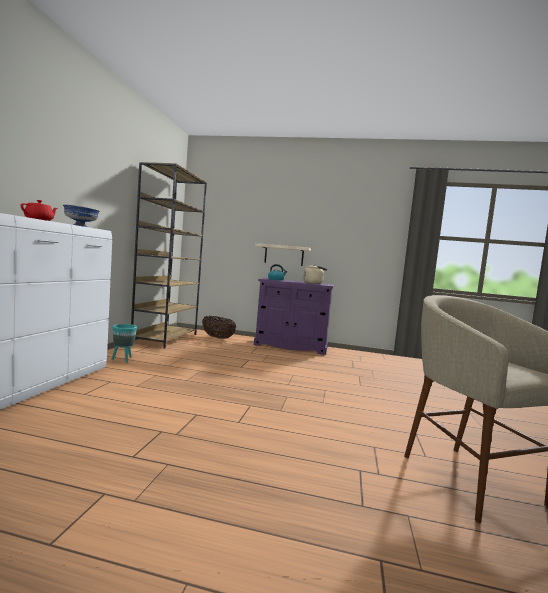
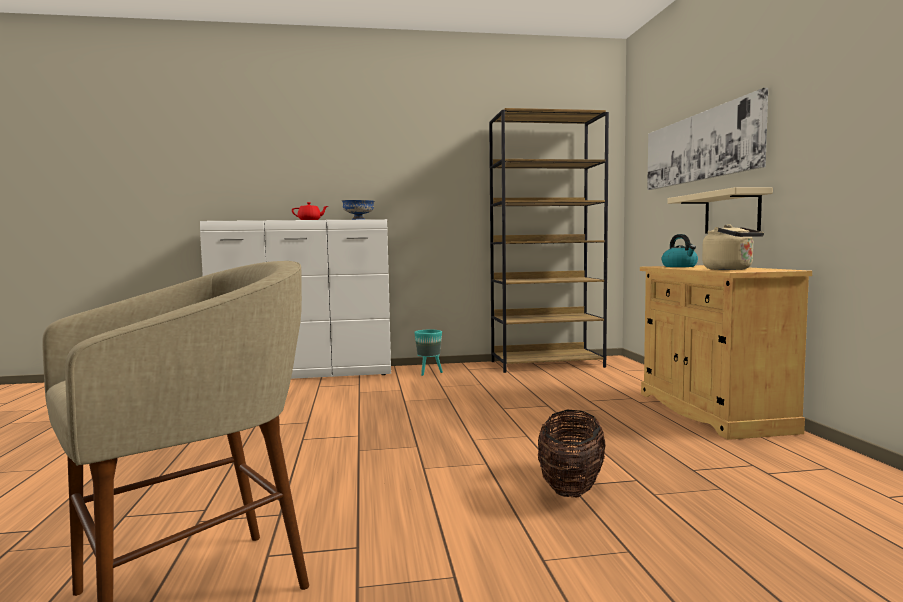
camera: 70 degrees right, 0 degrees up
basket [202,316,236,339] -> basket moved to [538,410,606,497]
purple cabinet [254,278,334,355] -> beige cabinet [640,265,812,440]
none -> picture [647,88,768,190]

